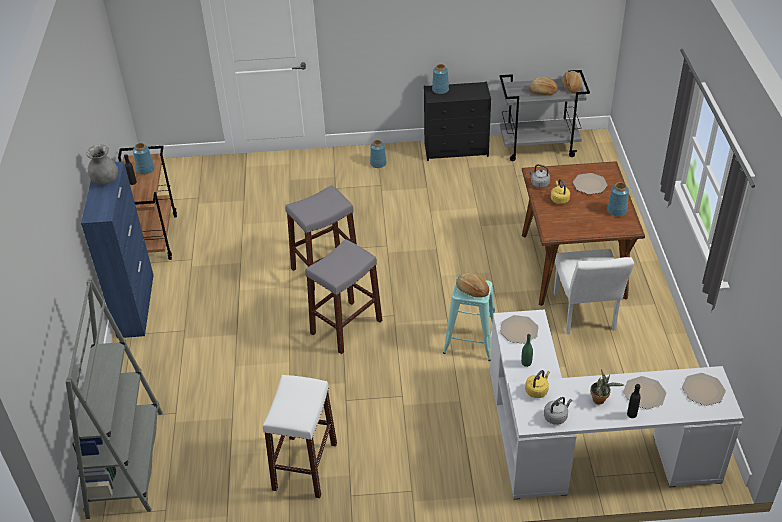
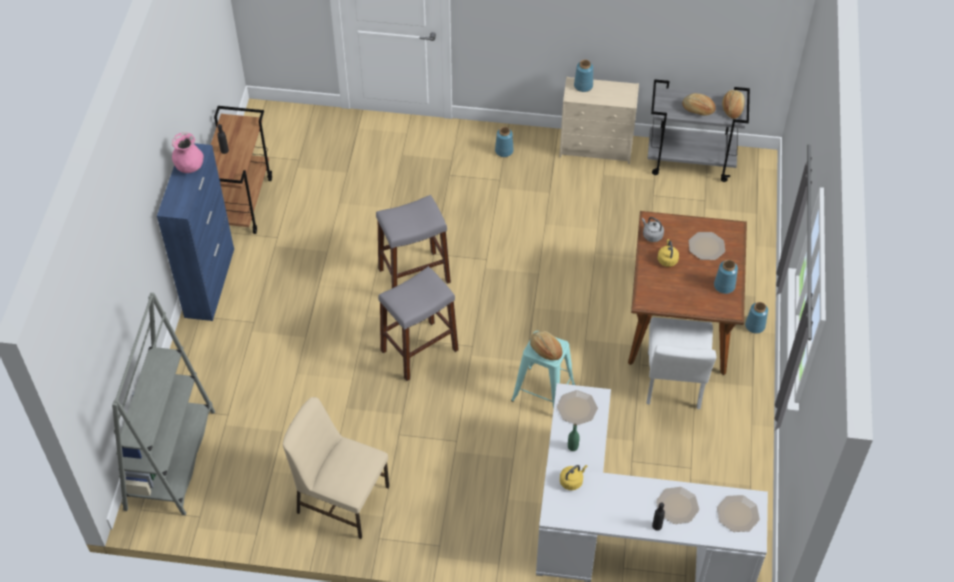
camera: 10 degrees right, 10 degrees up
grey vase [86,144,118,185] -> pink vase [172,132,204,173]
blue vase [133,143,155,175] -> blue vase moved to [745,302,768,334]
white stool [263,375,337,498] -> beige chair [283,397,389,539]
black dresser [424,82,491,161] -> beige dresser [559,77,639,164]
grey kettle [544,397,572,425] -> none
potted plant [590,369,624,404] -> none

